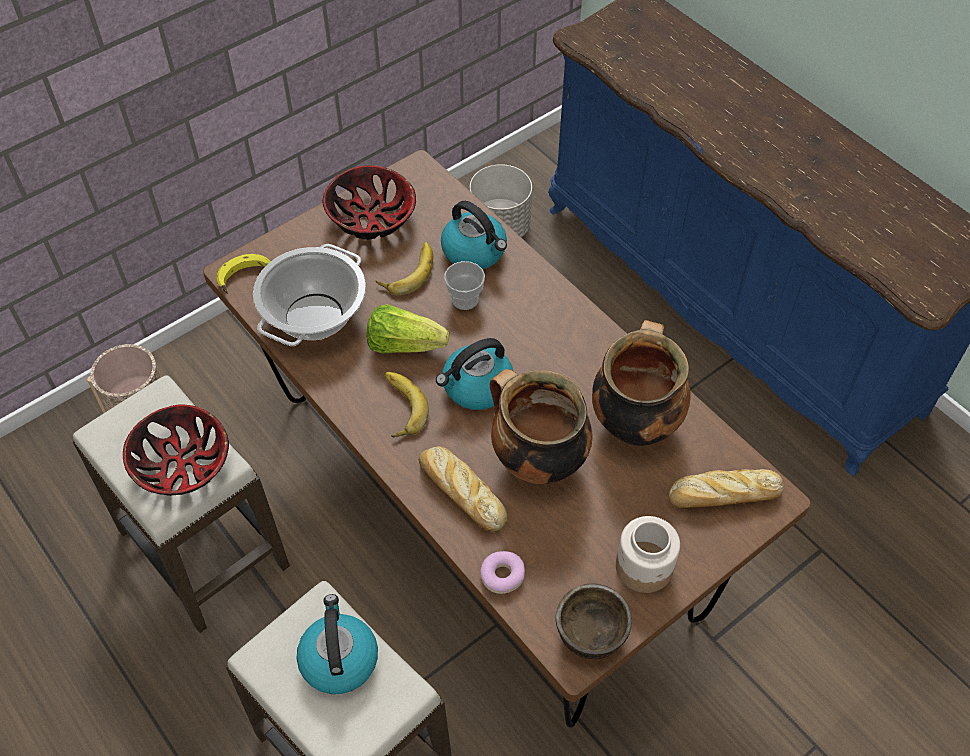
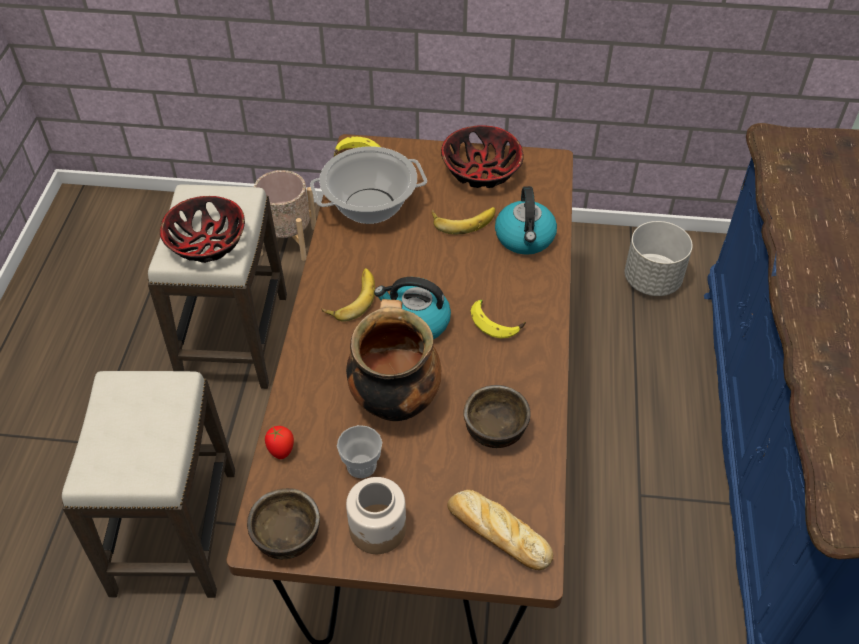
camera: 45 degrees right, 5 degrees down
kettle [297,594,378,694] -> none
lettuce [367,304,449,353] -> none
bread [419,446,507,531] -> none
cup [444,261,485,310] -> cup moved to [337,425,382,478]
donut [480,551,525,594] -> tomato [265,426,294,459]
cooking pot [592,320,691,446] -> brown bowl [464,385,531,448]
none -> banana [471,299,526,339]

